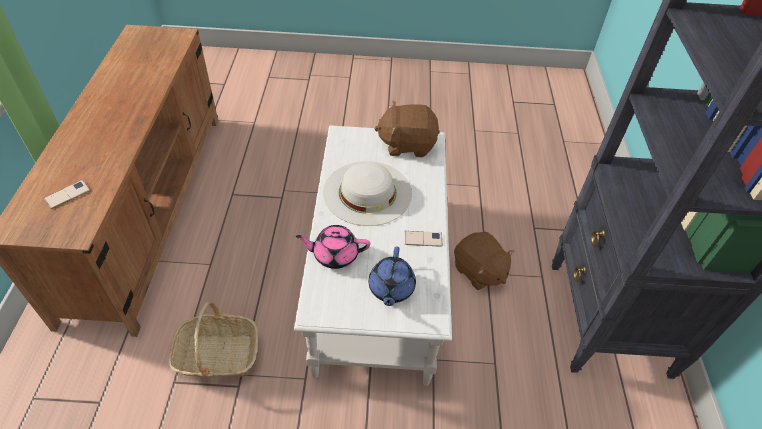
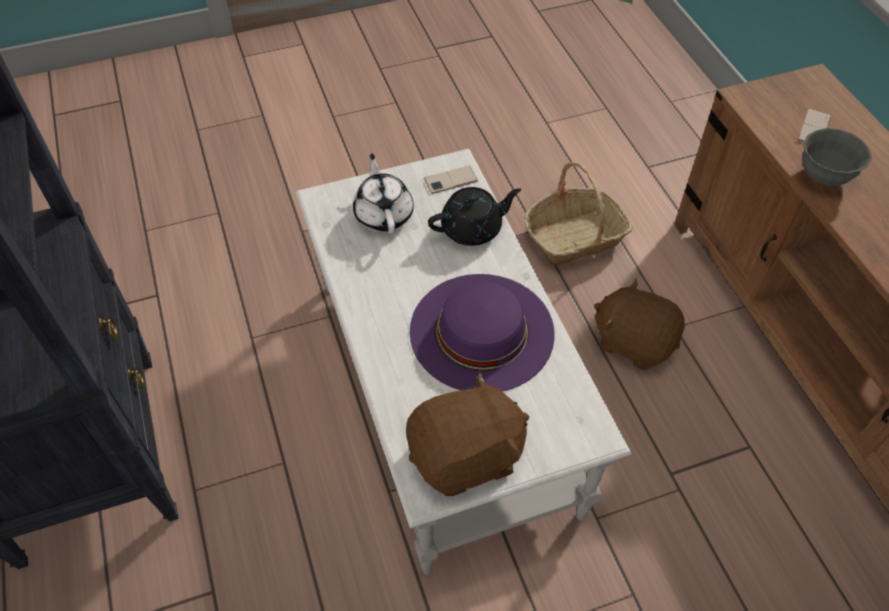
camera: 160 degrees right, 5 degrees up
pink teapot [296,225,370,269] -> black teapot [428,187,521,246]
white hat [323,161,412,226] -> purple hat [410,274,555,392]
blue teapot [369,246,416,306] -> white teapot [353,154,414,234]
phone [405,231,442,247] -> phone moved to [424,166,478,194]
brown plush toy [454,232,514,290] -> brown plush toy moved to [594,279,685,370]
none -> grey bowl [802,128,872,186]

